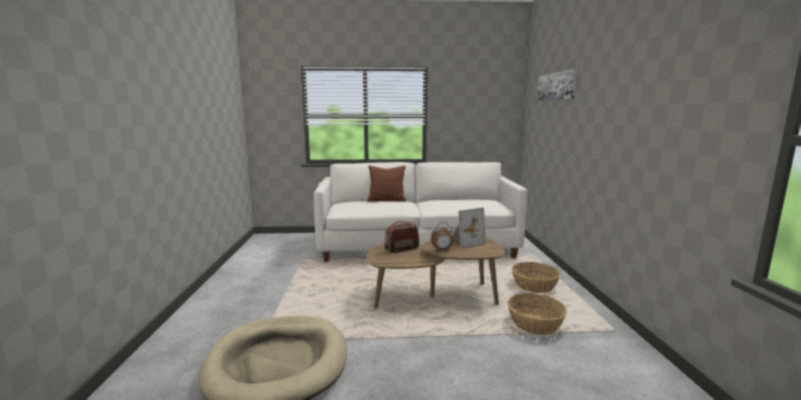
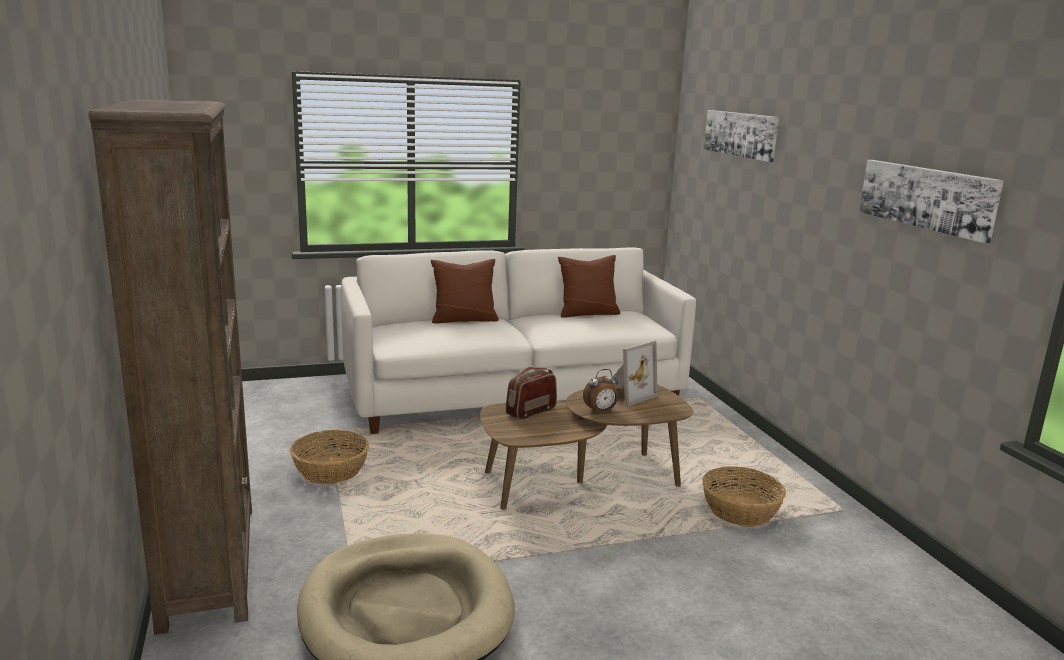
camera: 15 degrees left, 5 degrees up
basket [512,262,561,293] -> basket moved to [290,430,369,485]
none -> brown bookcase [88,99,252,635]
none -> brown pillow [558,255,621,318]
none -> picture [859,160,1004,243]

